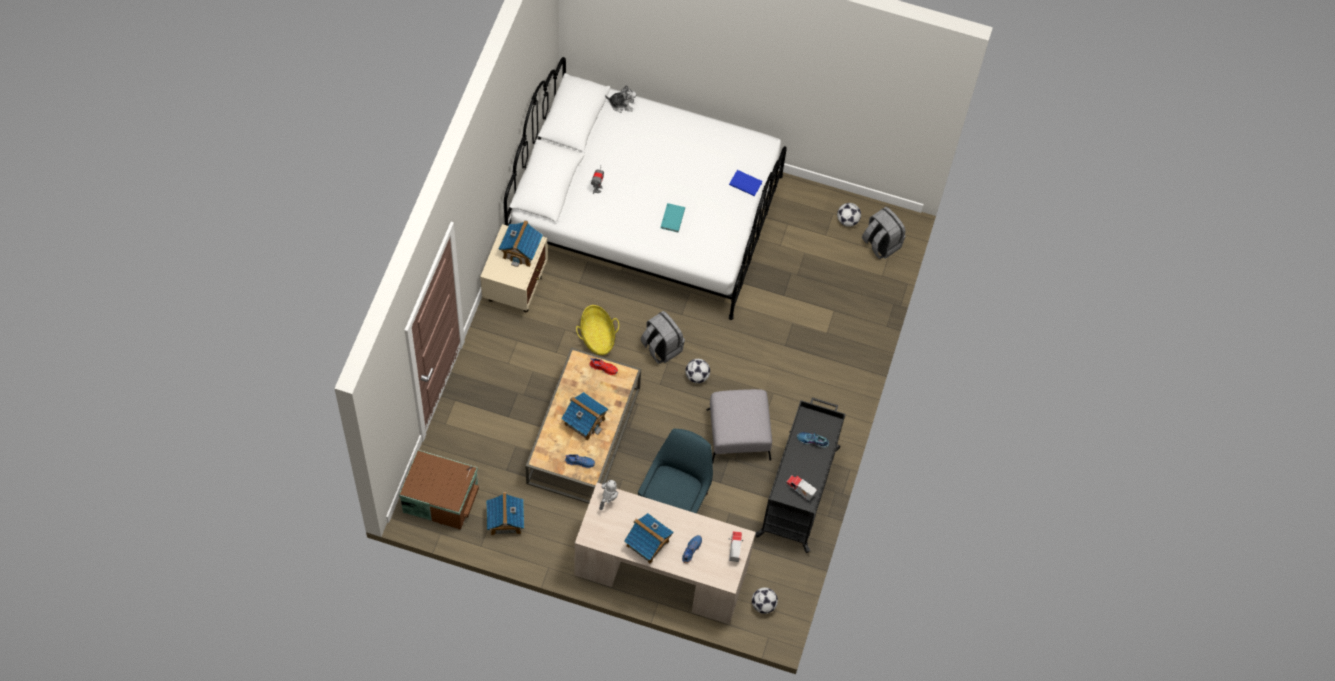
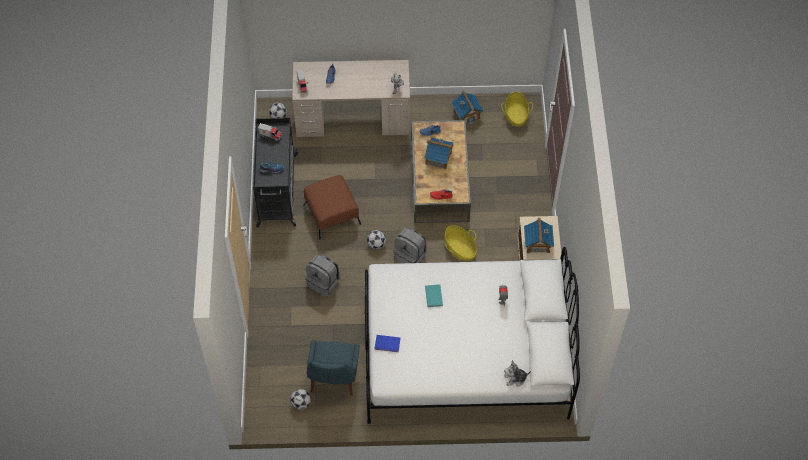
camera: 165 degrees right, 5 degrees down
brown storage box [399,450,479,530] -> basket [501,92,533,127]
toy house [624,513,673,564] -> none
blue chair [638,429,713,513] -> blue chair moved to [307,340,360,396]
grey ottoman [706,389,772,463] -> brown ottoman [303,175,361,239]
grey backpack [862,207,906,259] -> grey backpack moved to [306,254,340,297]

